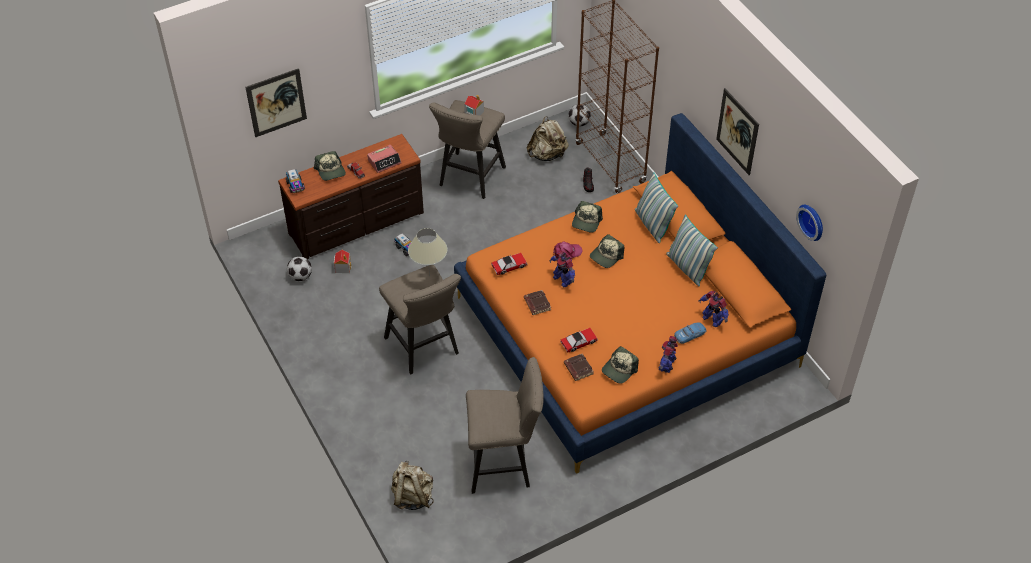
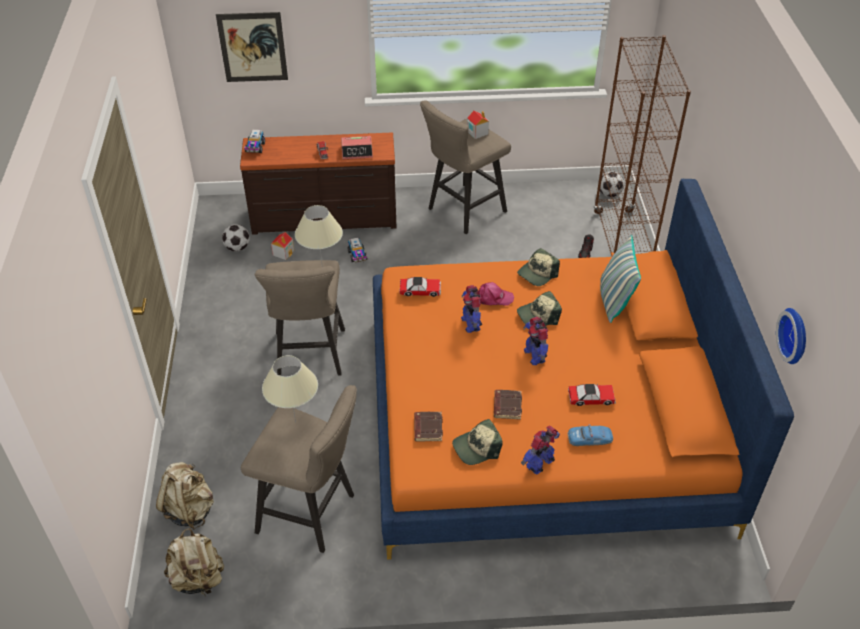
camera: 25 degrees right, 5 degrees down
cap [314,151,346,181] -> none
brown book [524,290,551,315] -> brown book moved to [494,390,522,420]
beige backpack [527,116,569,161] -> beige backpack moved to [164,528,224,597]
toy car [560,328,598,352] -> toy car moved to [568,384,616,406]
pillow [666,215,718,286] -> none
toy robot [698,291,729,327] -> toy robot moved to [523,317,548,365]
picture [716,88,759,175] -> none
none -> beige table lamp [262,355,318,423]

